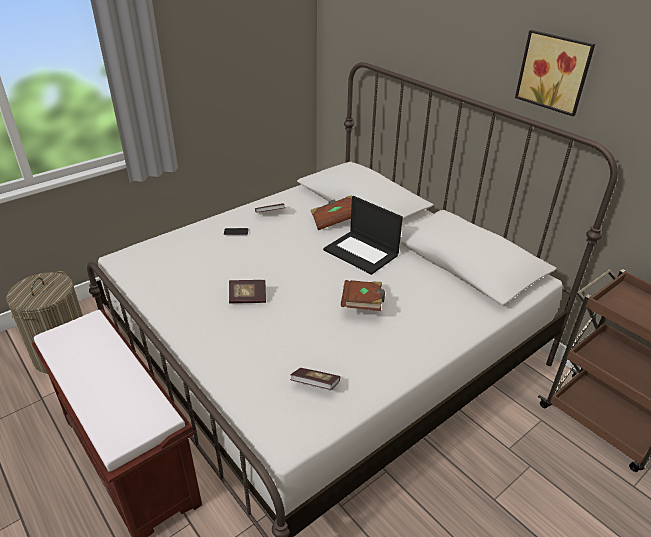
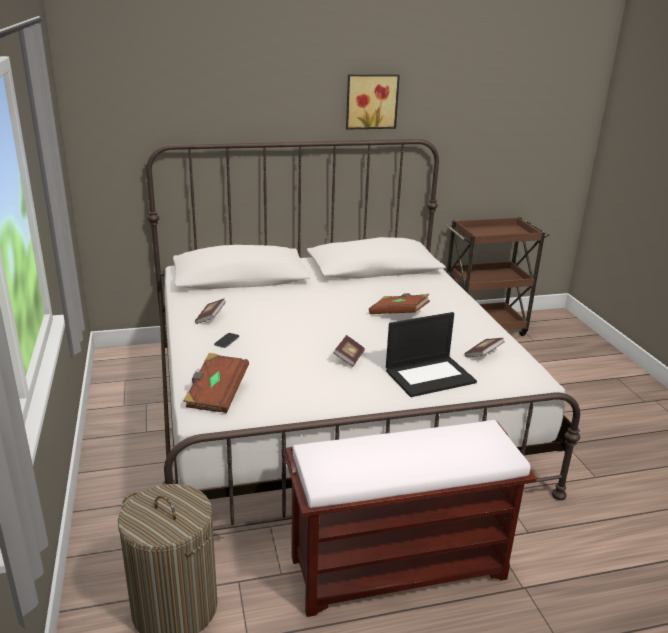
camera: 65 degrees left, 10 degrees down
brown book [311,195,352,230] -> brown book moved to [184,353,249,413]
laptop [323,196,403,275] -> laptop moved to [386,312,477,397]

